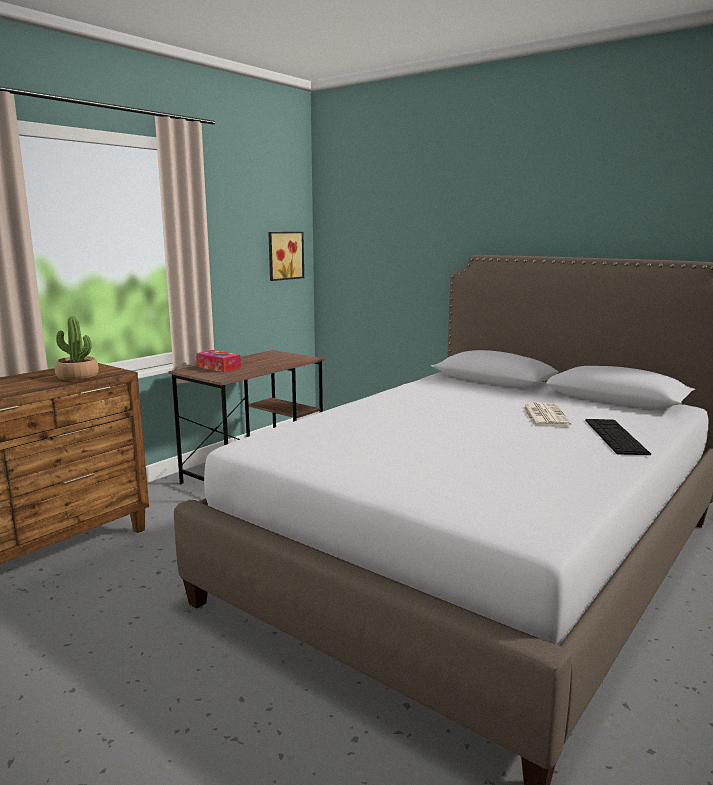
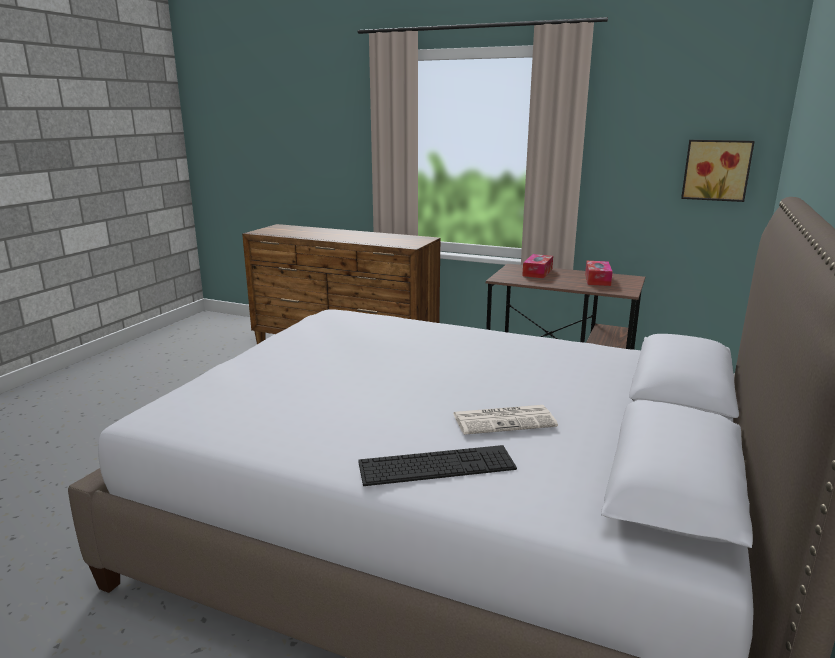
camera: 75 degrees right, 5 degrees up
potted plant [54,316,99,380] -> none
none -> tissue box [585,261,613,286]

